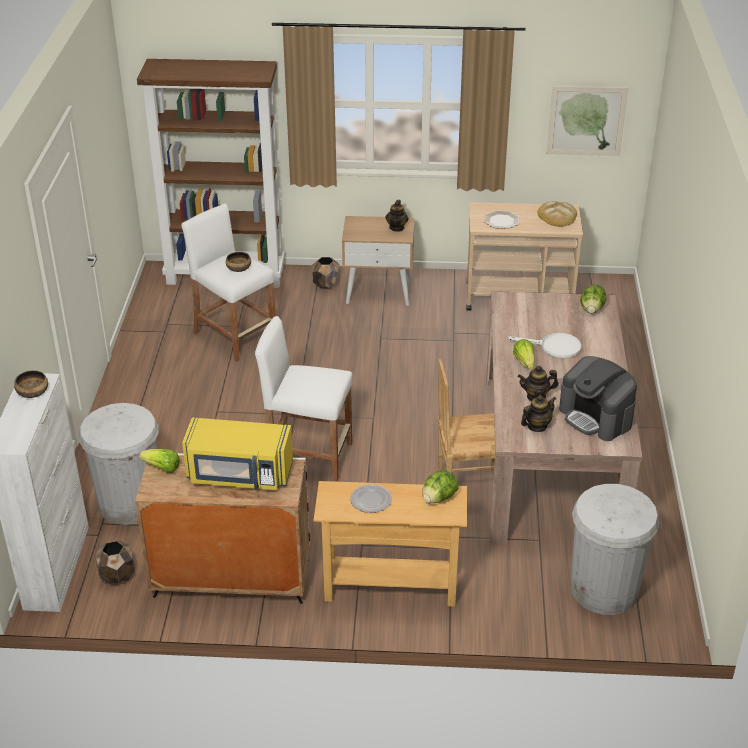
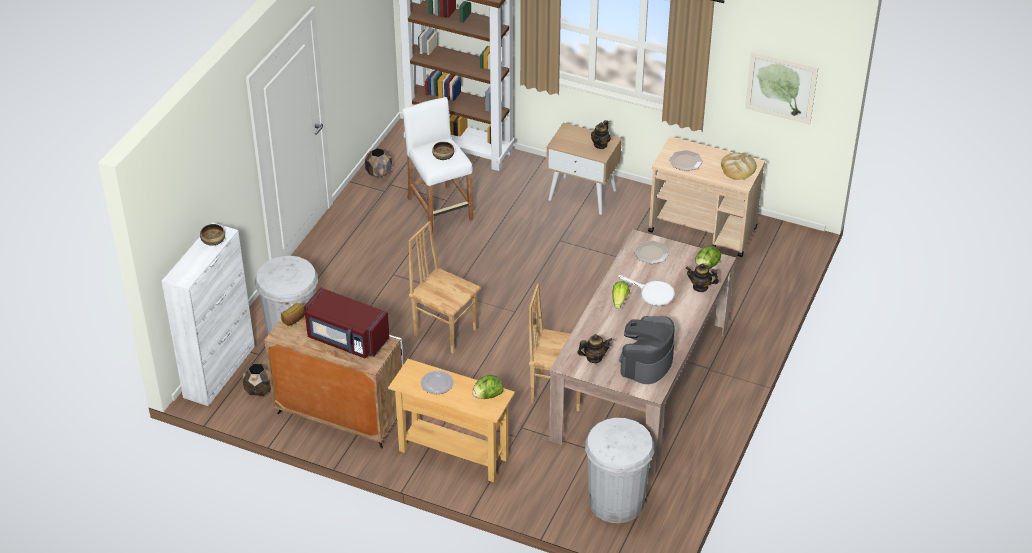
camera: 20 degrees right, 5 degrees up
lettuce [139,449,180,473] -> bread [281,303,305,326]
yellow microwave [182,417,293,490] -> red microwave [304,288,390,359]
white stool [255,316,352,482] -> brown chair [409,221,481,353]
brown planter [312,257,340,289] -> brown planter moved to [365,148,392,178]
teapot [518,366,559,402] -> teapot moved to [686,263,719,292]
coffee machine [559,356,637,441] -> coffee machine turned 45 degrees clockwise [619,316,675,384]
none -> plate [634,240,670,264]

